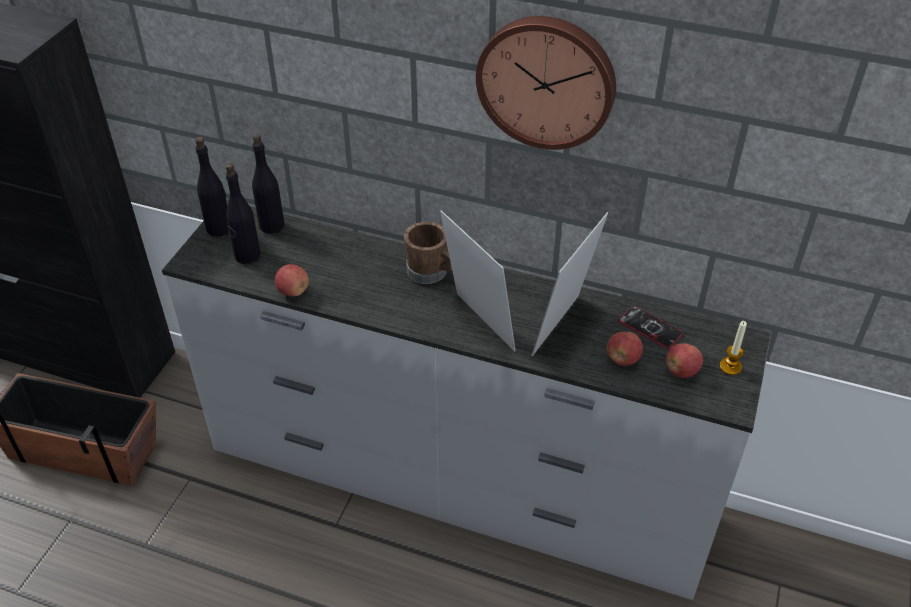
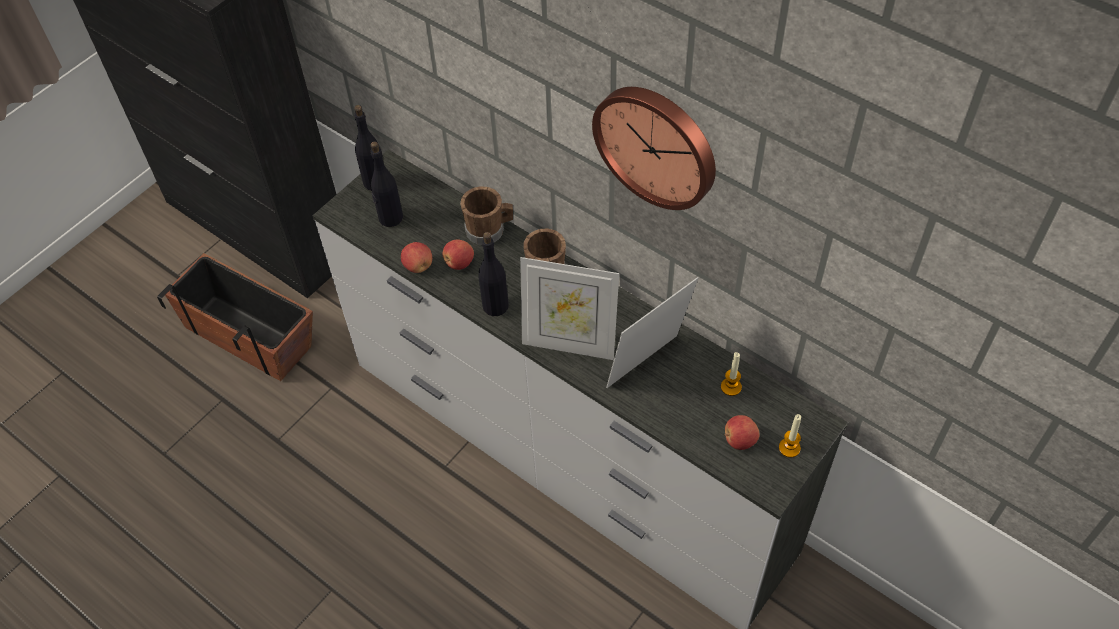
camera: 20 degrees right, 10 degrees up
black bottle [252,134,285,234] -> black bottle moved to [478,232,509,316]
picture frame [440,210,516,351] -> picture frame turned 120 degrees clockwise [520,257,619,360]
apple [607,332,643,366] -> apple moved to [442,239,474,270]
phone [618,306,683,349] -> candle [721,352,742,396]
none -> brown mug [460,186,513,245]

